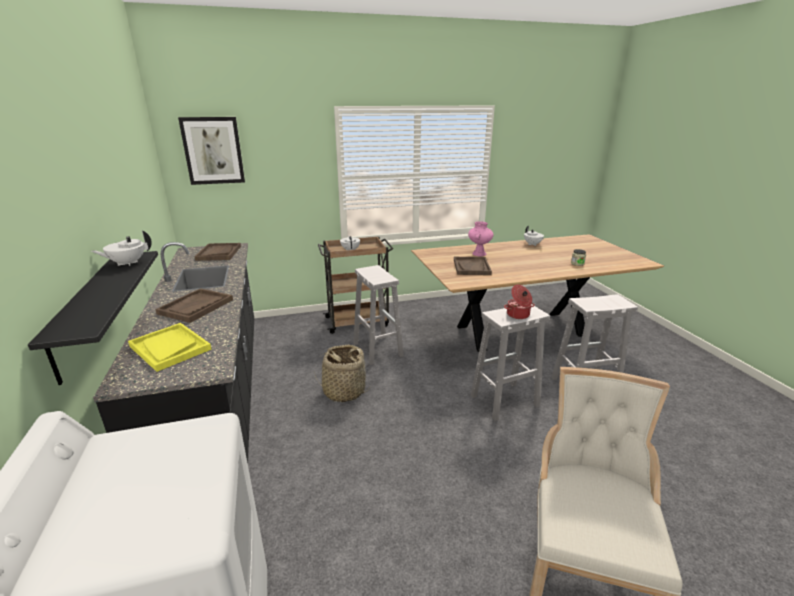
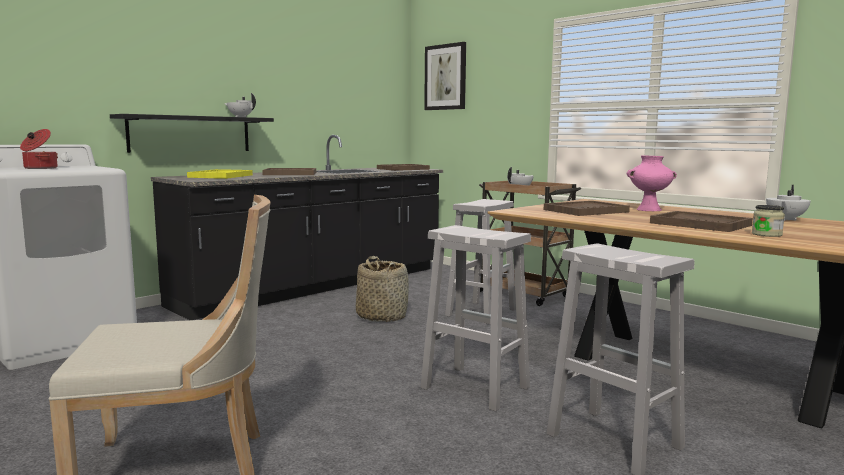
camera: 60 degrees right, 15 degrees down
cooking pot [504,285,535,319] -> cooking pot moved to [20,129,58,169]
none -> brown tray [650,211,753,232]

